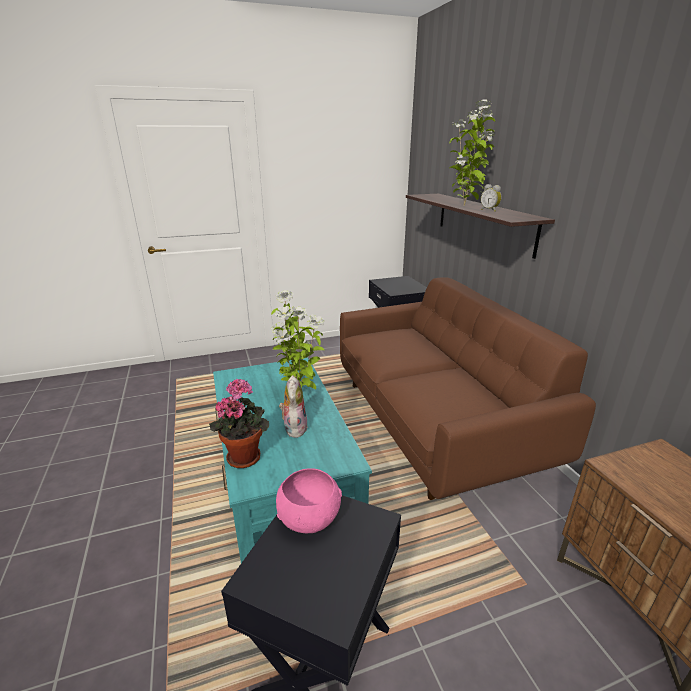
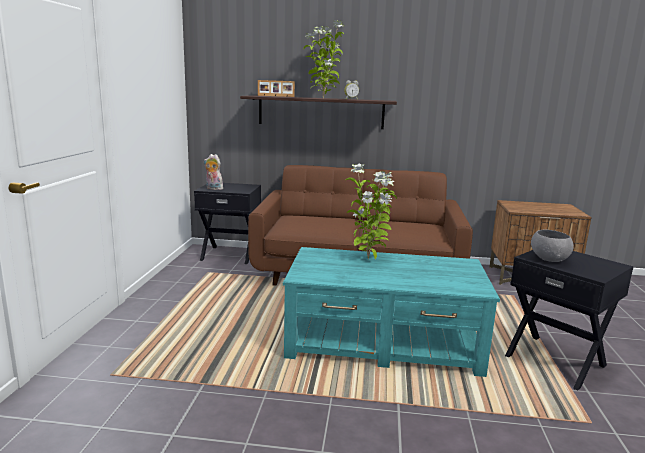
camera: 65 degrees left, 10 degrees down
potted plant [209,379,269,468] -> none
pink bowl [276,468,342,534] -> grey bowl [531,230,574,262]
plush toy [279,375,308,438] -> plush toy moved to [204,154,223,190]
none -> picture frame [258,80,295,97]

